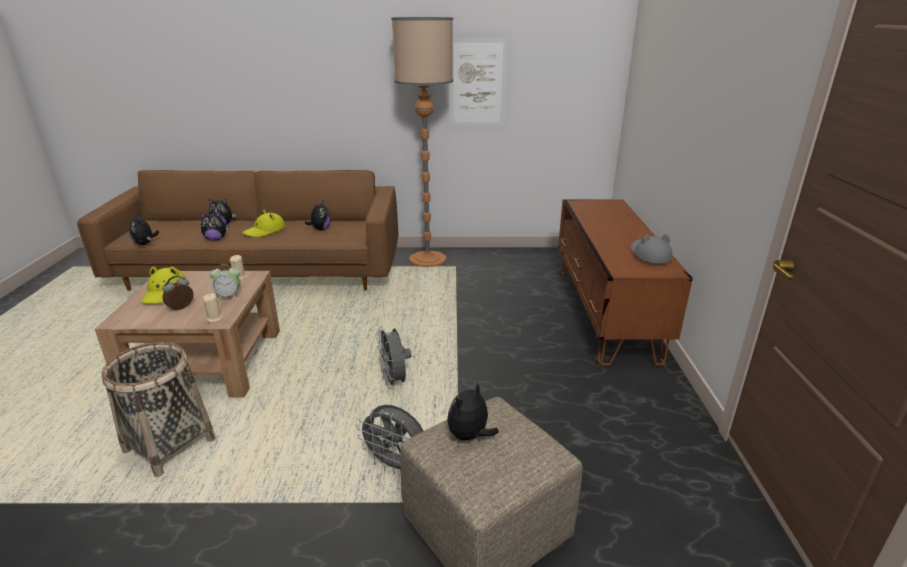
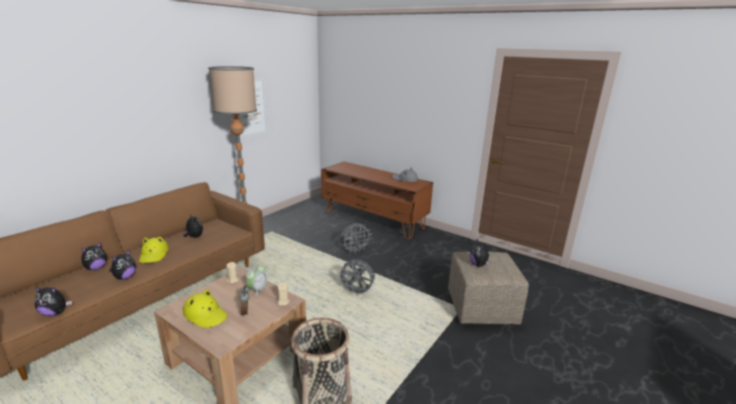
camera: 55 degrees left, 5 degrees down
grey fan [356,405,424,474] -> grey fan moved to [341,223,372,254]

